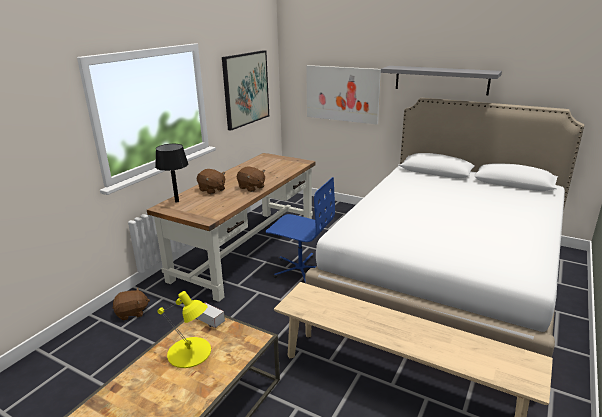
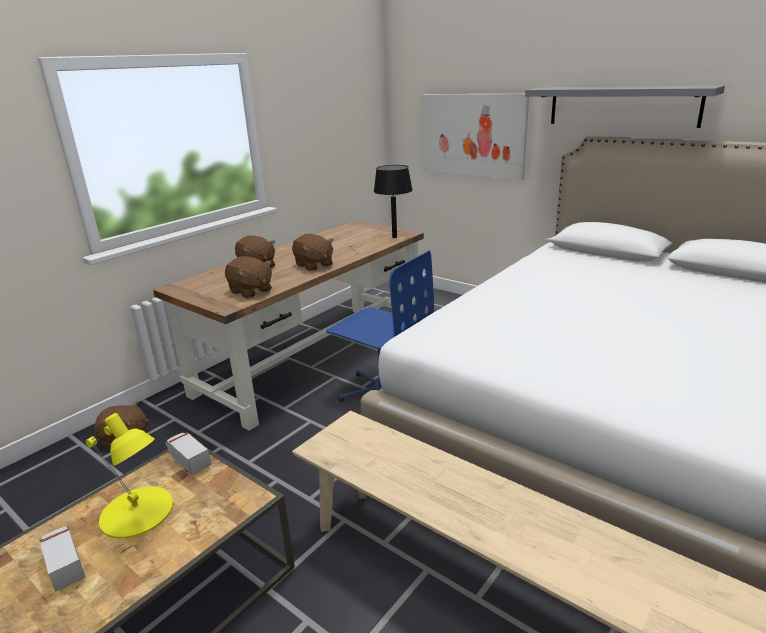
camera: 10 degrees right, 0 degrees up
black table lamp [155,144,188,202] -> black table lamp moved to [374,165,413,238]
picture [222,50,269,131] -> none
none -> toy truck [39,527,85,592]
none -> brown plush toy [225,256,272,298]

